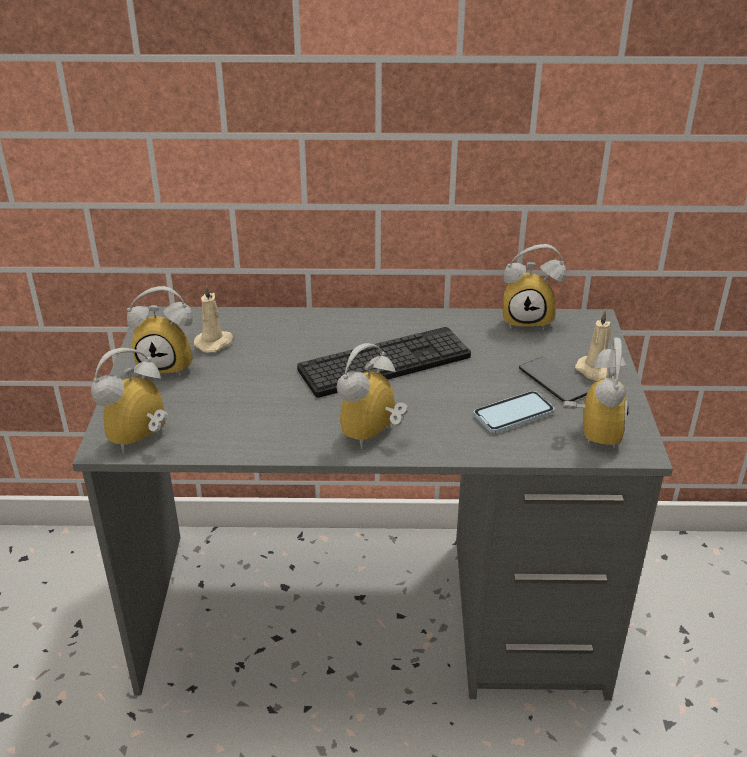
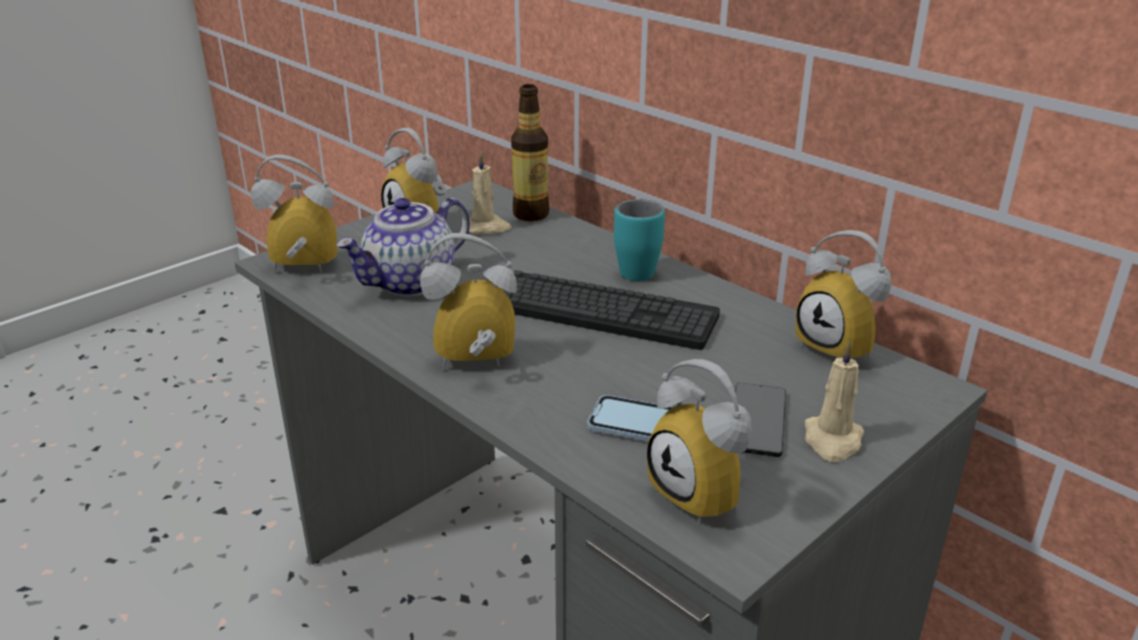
camera: 45 degrees right, 5 degrees down
alarm clock [563,338,629,448] -> alarm clock turned 90 degrees clockwise [647,359,752,524]
none -> teapot [336,198,470,296]
none -> bottle [511,84,549,221]
none -> turquoise mug [614,199,665,281]

